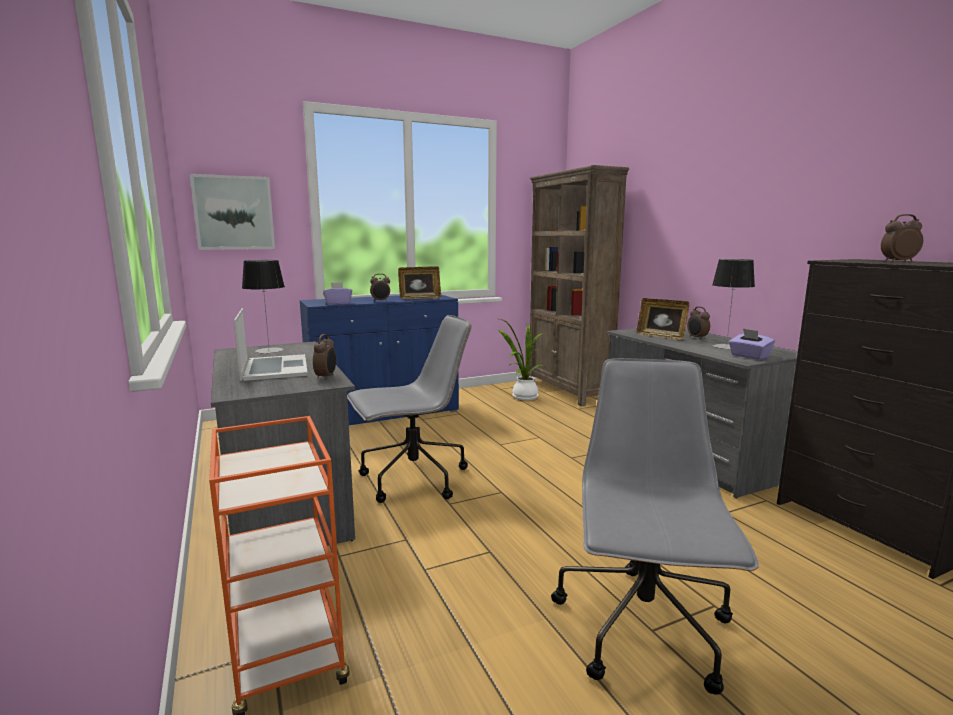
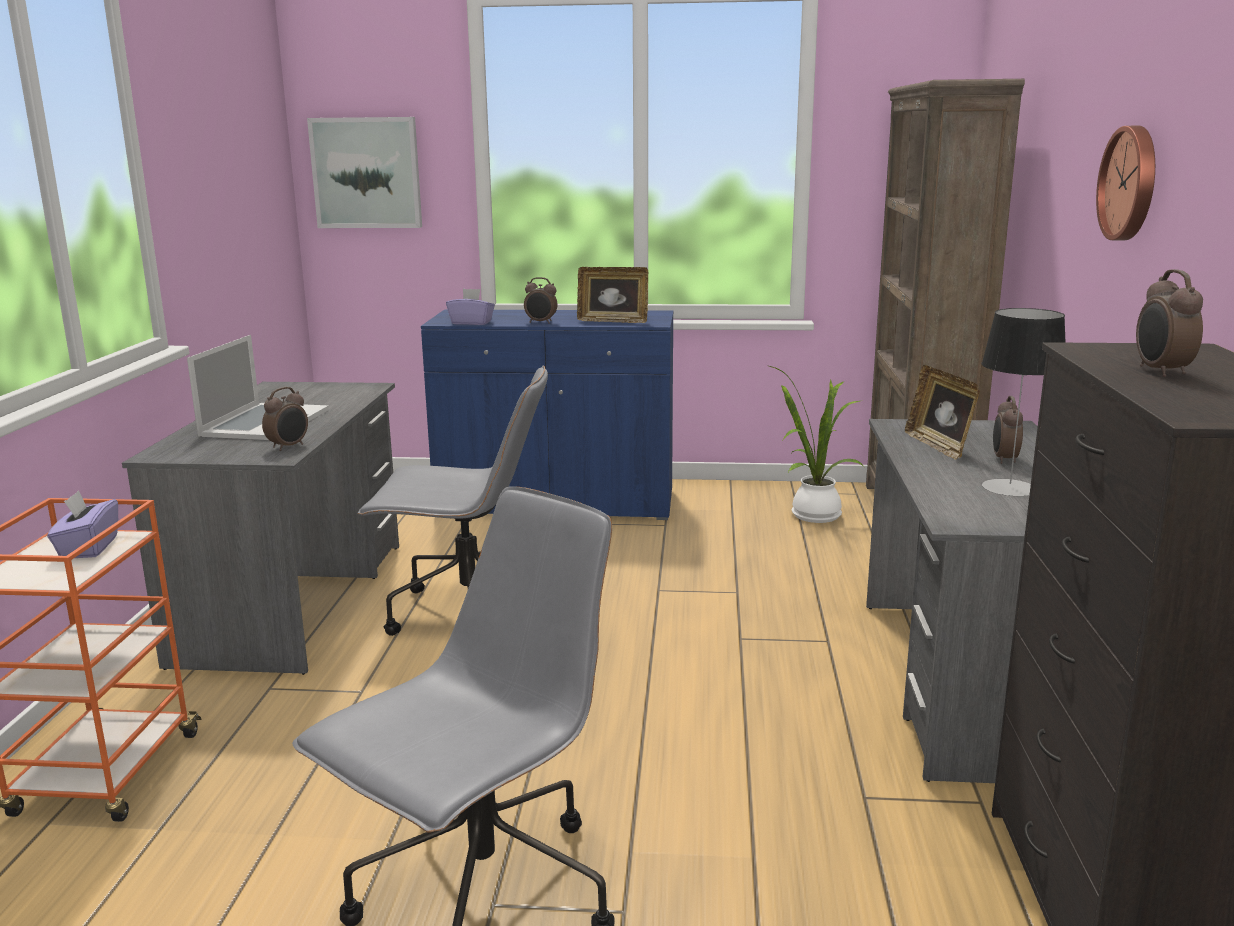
camera: 30 degrees right, 5 degrees up
table lamp [242,260,285,354] -> none
purple tissue box [729,328,775,360] -> purple tissue box moved to [47,490,118,558]
alarm clock [881,214,923,262] -> alarm clock turned 120 degrees counterclockwise [1136,269,1203,377]
none -> wall clock [1096,126,1155,240]

